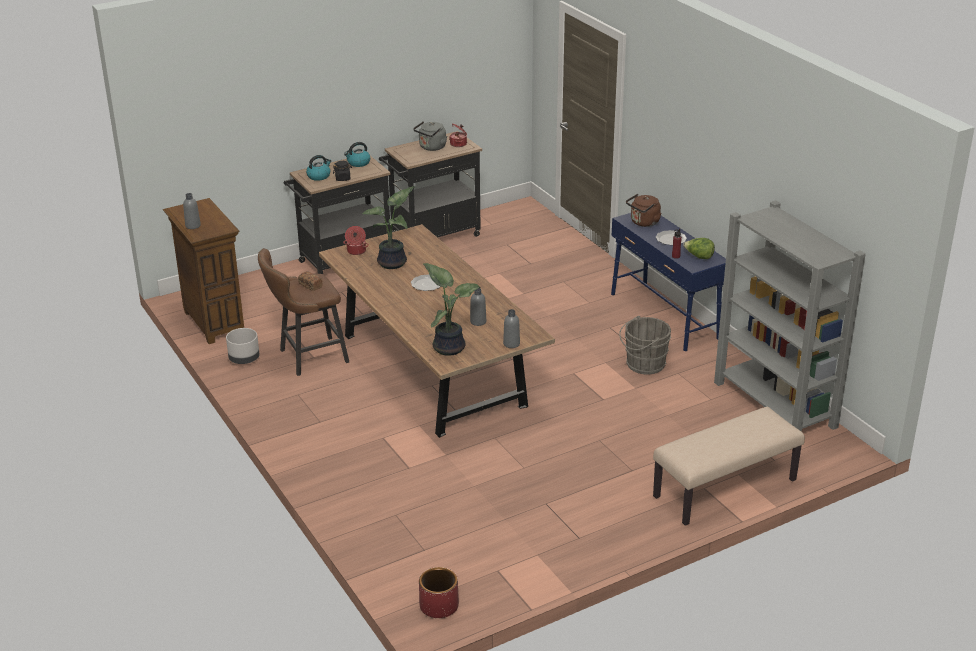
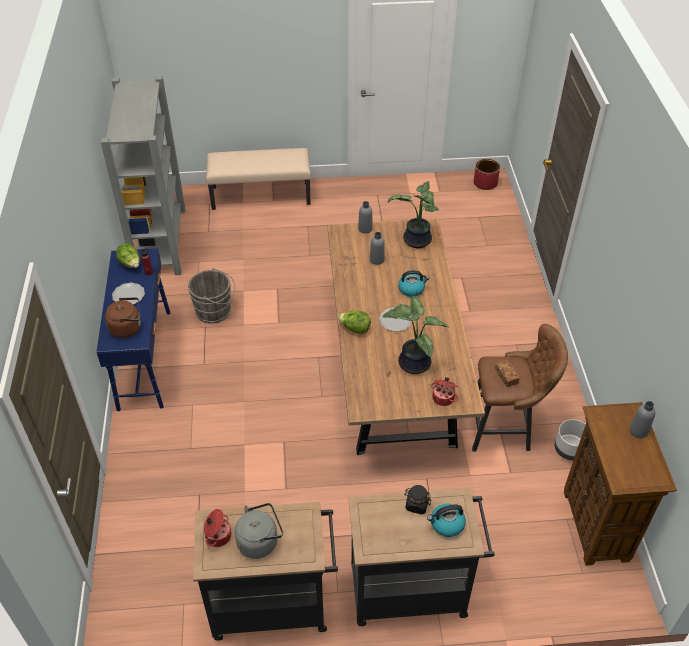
camera: 155 degrees left, 15 degrees up
kettle [344,142,370,167] -> kettle moved to [398,270,429,297]
none -> lettuce [338,311,371,334]

